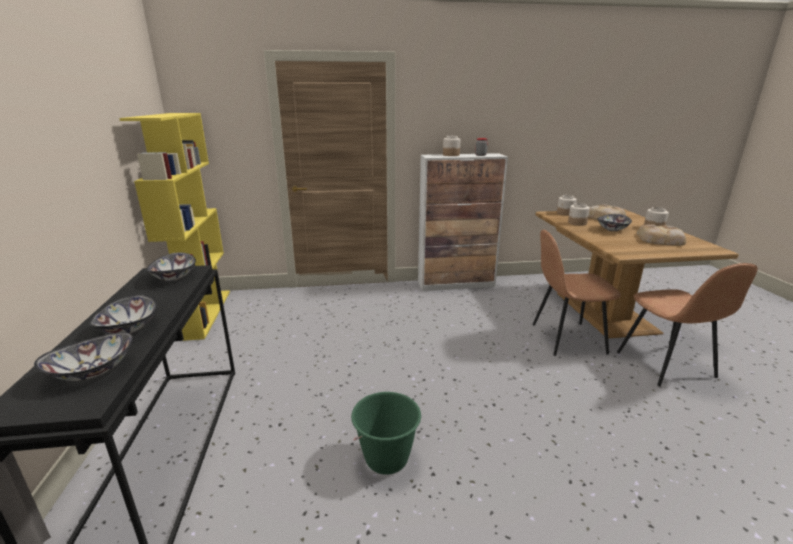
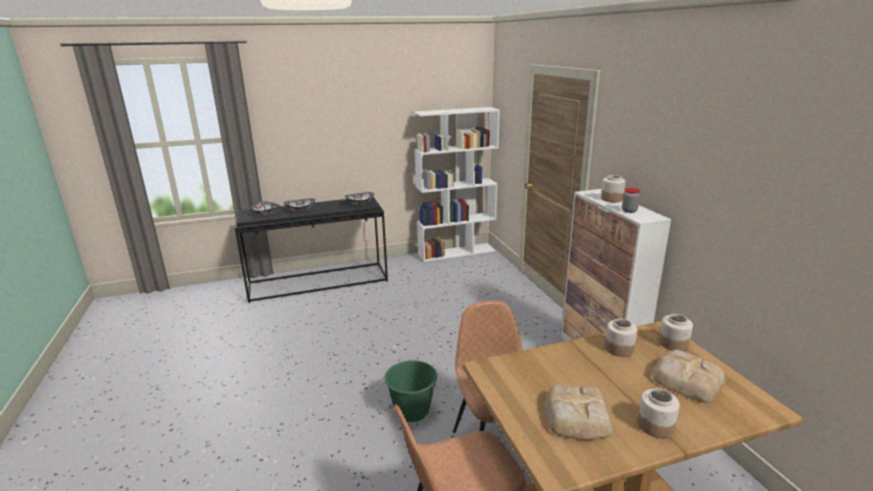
camera: 80 degrees right, 0 degrees up
yellow bookcase [119,113,230,341] -> white bookcase [413,107,500,262]
green bucket [351,392,421,475] -> green bucket moved to [384,360,438,422]
bowl [597,214,632,231] -> none

